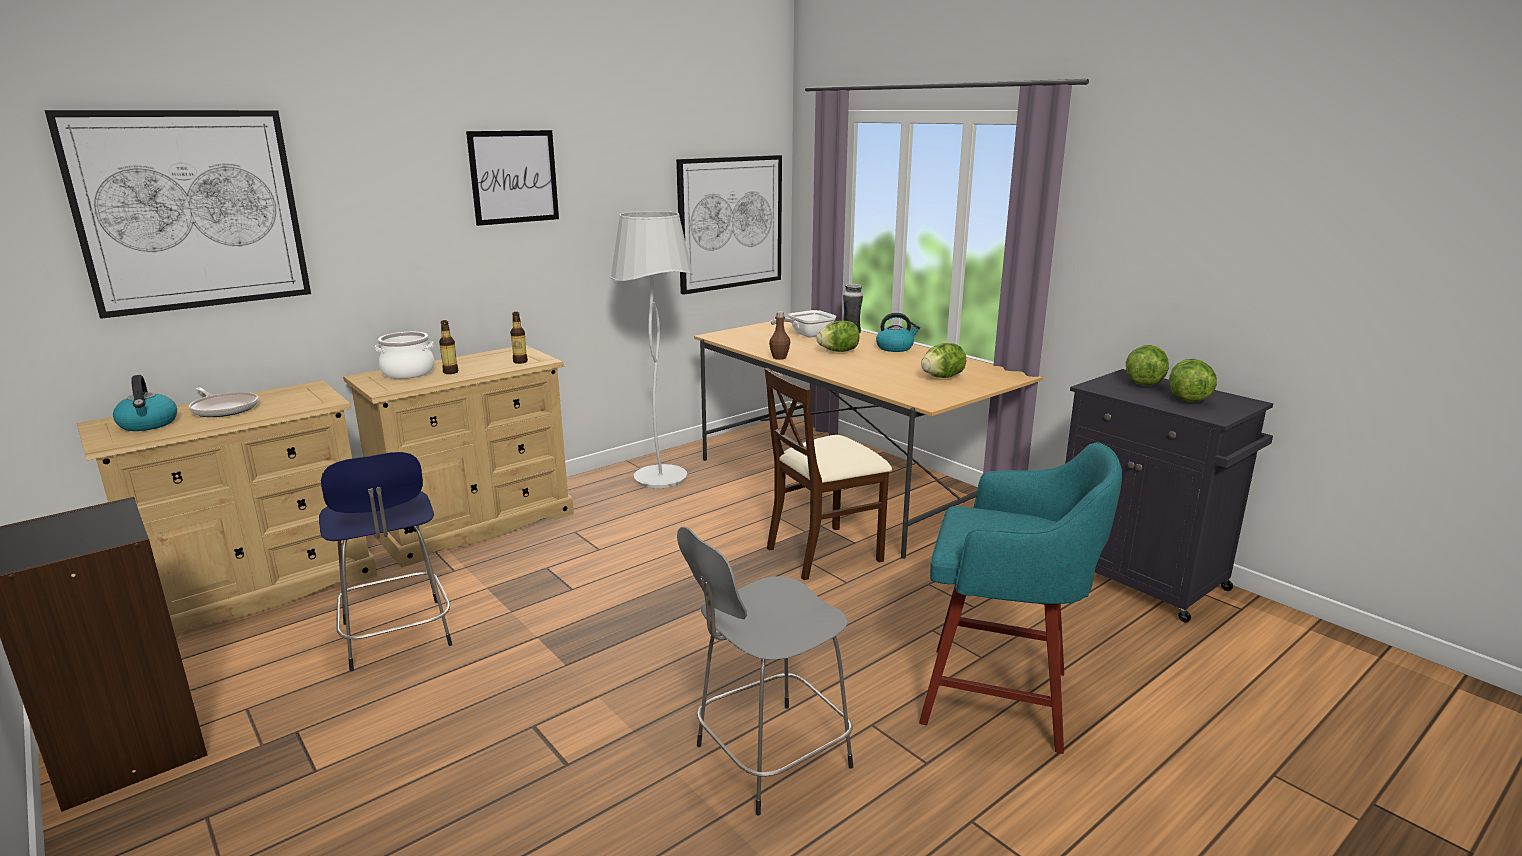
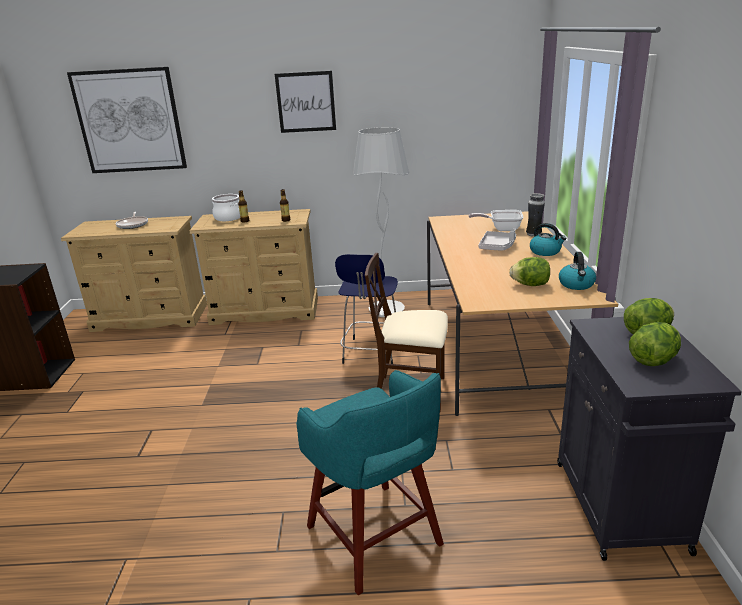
camera: 40 degrees right, 5 degrees up
kettle [113,375,177,431] -> kettle moved to [559,252,596,290]
blue stool [319,452,452,671] -> blue stool moved to [335,254,398,364]
picture [676,155,782,295] -> none
grey stool [677,527,853,816] -> none
brown bottle [769,311,790,360] -> none
lettuce [817,321,859,352] -> grey tray [479,228,516,251]

